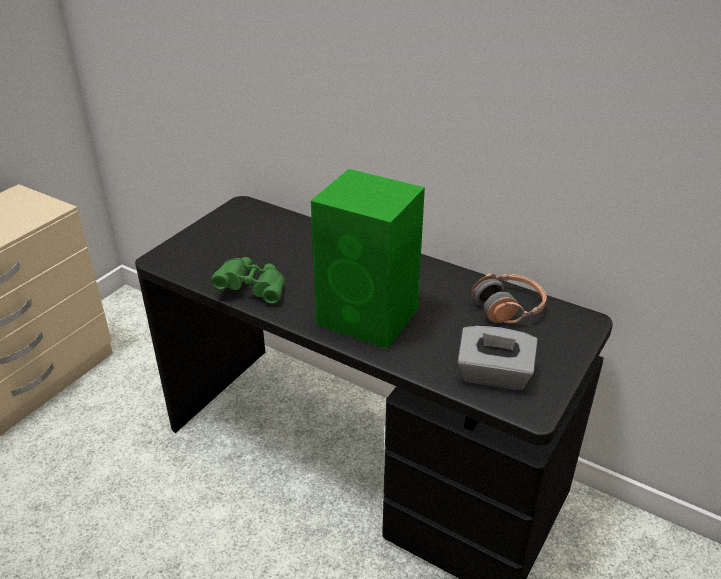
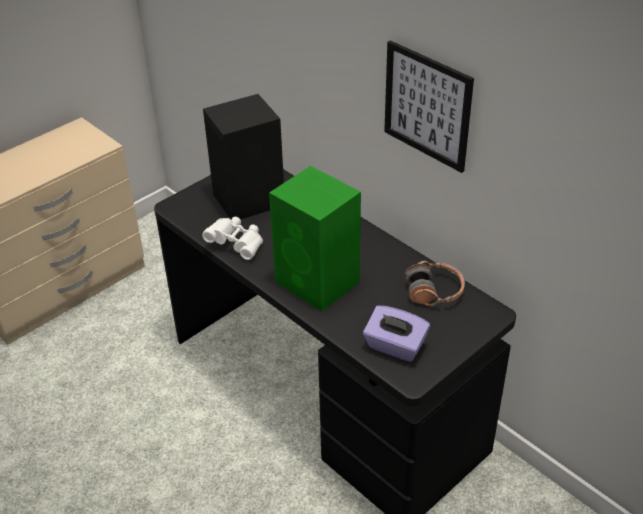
camera: 15 degrees right, 5 degrees up
green binoculars [211,257,285,304] -> white binoculars [202,217,263,260]
grey tissue box [458,326,537,390] -> purple tissue box [363,306,430,362]
none -> black speaker [203,94,284,220]
none -> picture [384,40,474,173]

